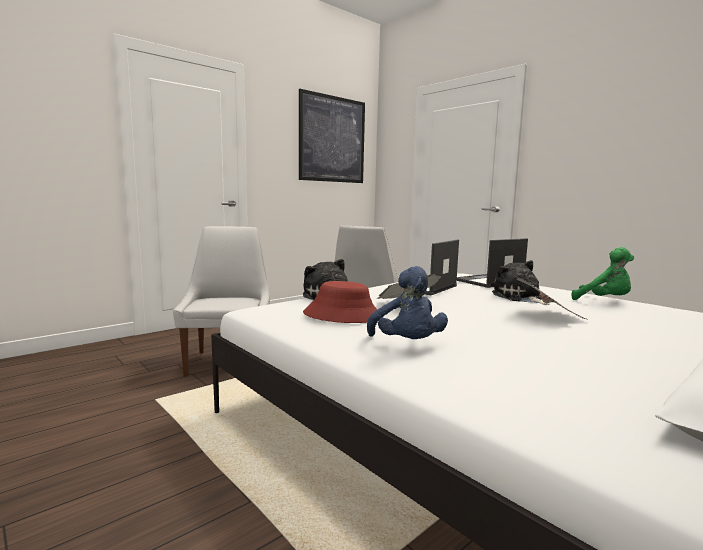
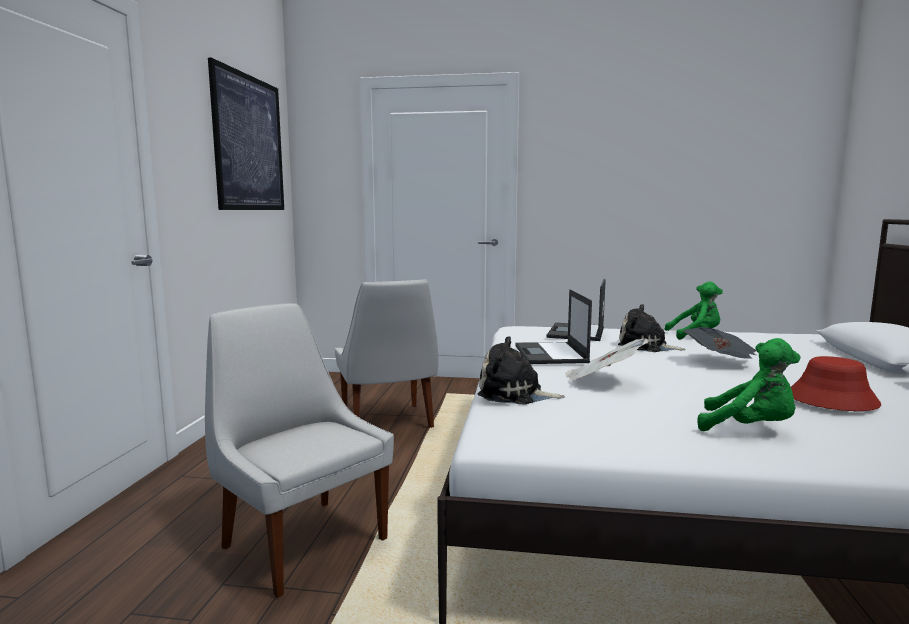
camera: 40 degrees left, 0 degrees up
red hat [303,281,377,323] -> red hat moved to [791,356,881,411]
blue plush toy [367,266,448,339] -> green plush toy [697,338,801,431]

